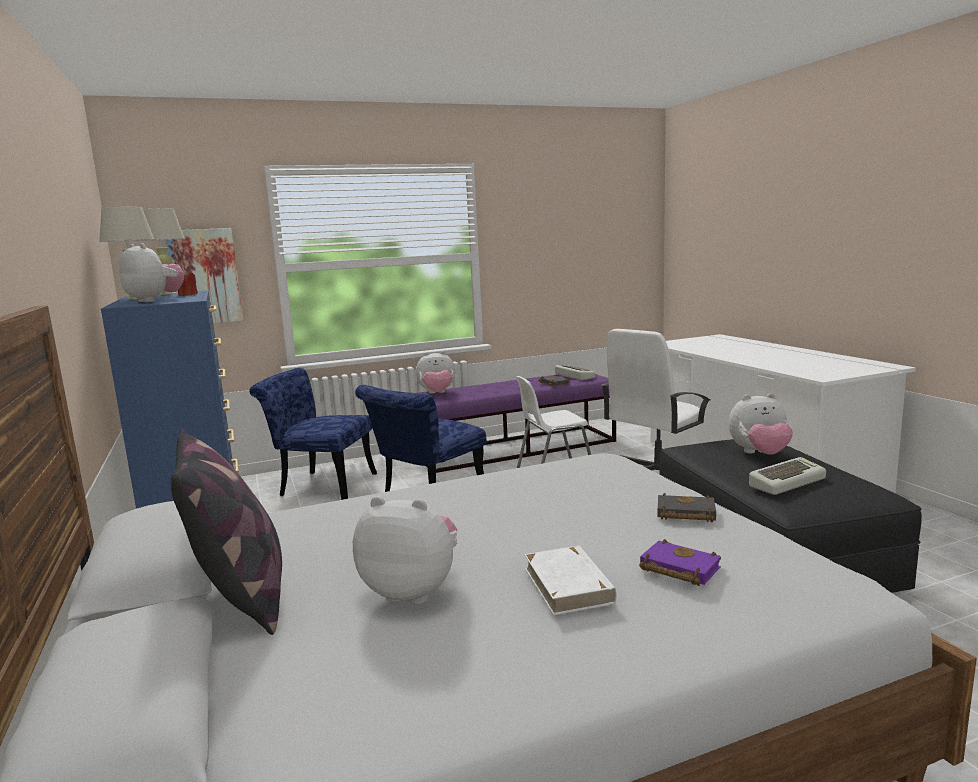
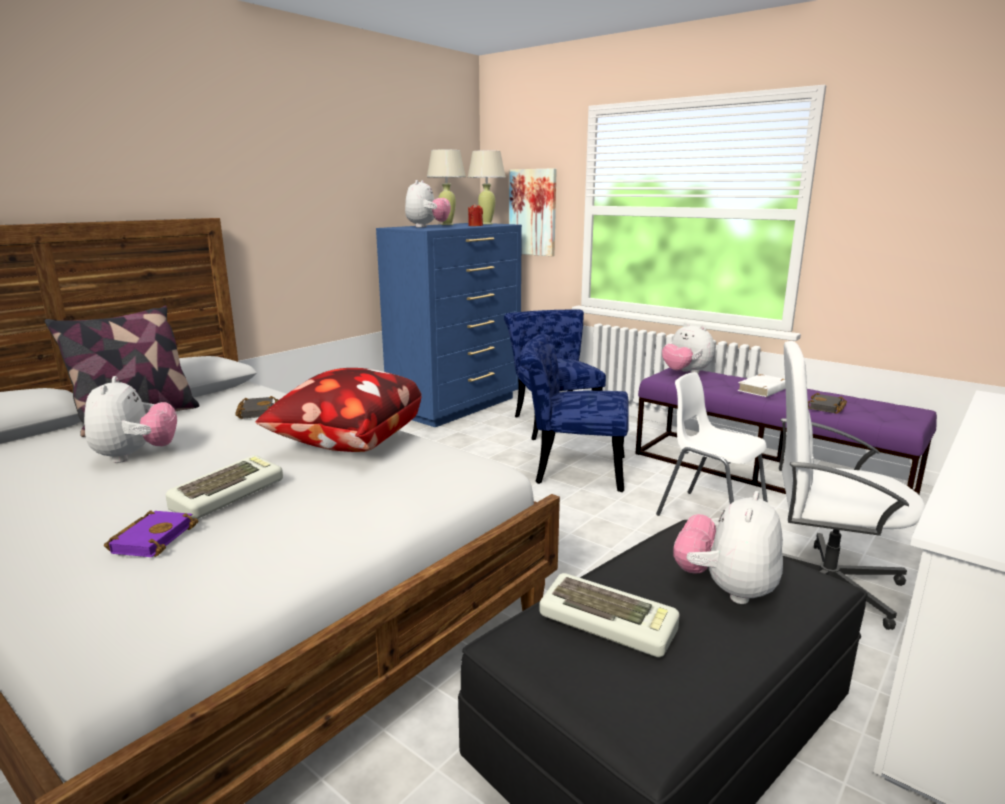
camera: 60 degrees right, 5 degrees up
white book [524,546,617,615] -> white book moved to [737,374,786,397]
keyboard [555,365,595,380] -> keyboard moved to [166,455,283,519]
black book [658,493,716,522] -> black book moved to [235,396,278,419]
plush toy [729,393,793,455] -> plush toy turned 60 degrees clockwise [673,491,783,604]
none -> pillow [255,368,421,452]

